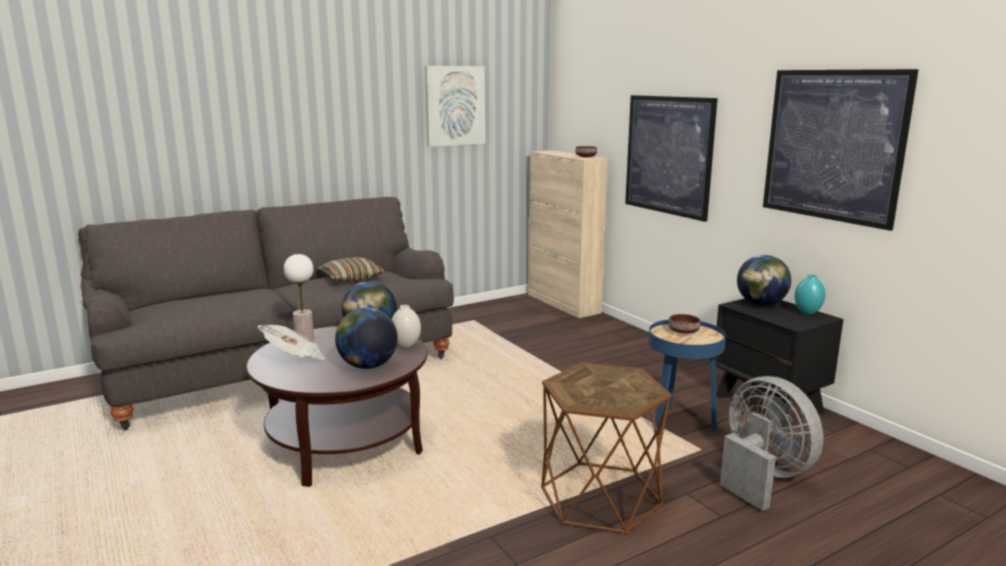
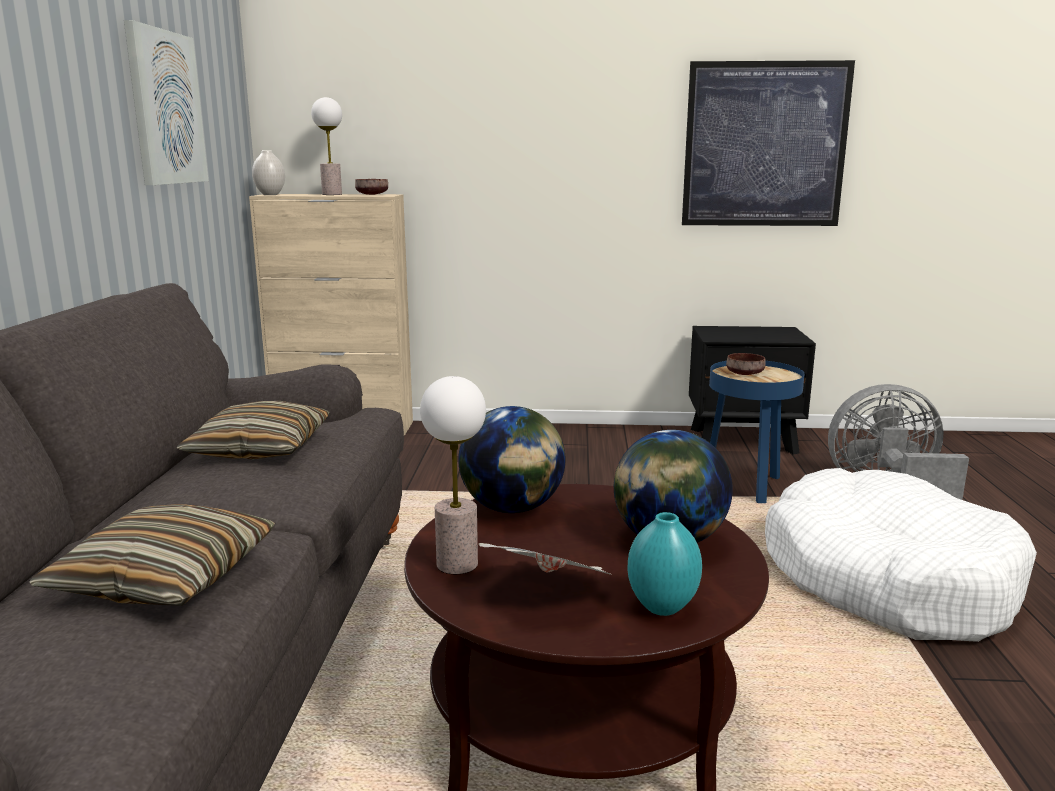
camera: 55 degrees left, 0 degrees up
white vase [391,305,421,348] -> white vase moved to [252,150,285,195]
brown side table [541,363,672,535] -> white dog bed [765,468,1037,642]
picture [625,95,718,222] -> none
globe [737,255,791,306] -> none
turquoise vase [794,274,826,314] -> turquoise vase moved to [628,512,702,616]
none -> pillow [29,504,275,606]
none -> table lamp [311,97,342,195]

